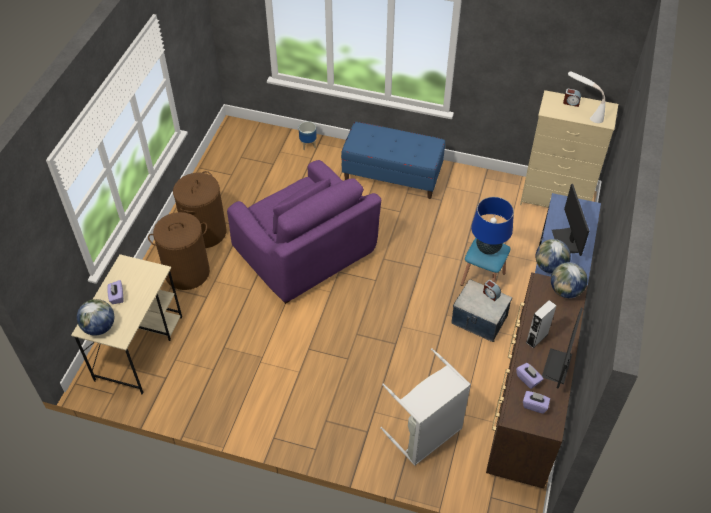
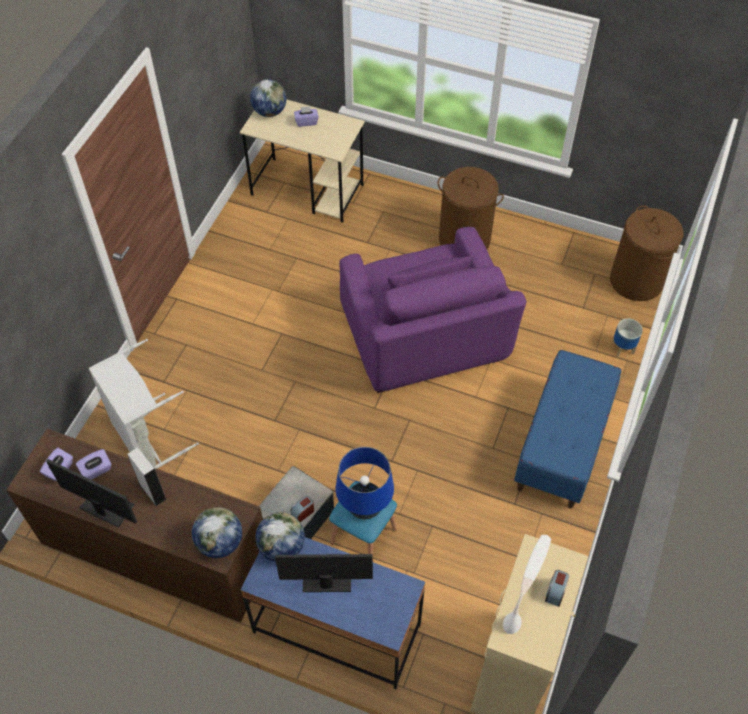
camera: 95 degrees right, 5 degrees up
brown laundry basket [148,212,210,290] -> brown laundry basket moved to [610,205,683,301]
purple armchair [227,160,381,304] -> purple armchair turned 75 degrees counterclockwise [339,227,526,393]

